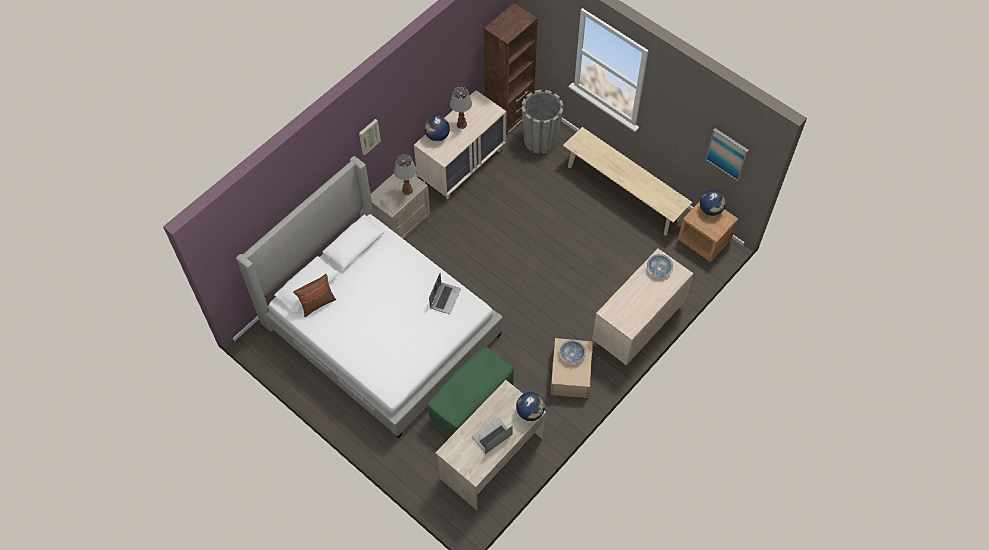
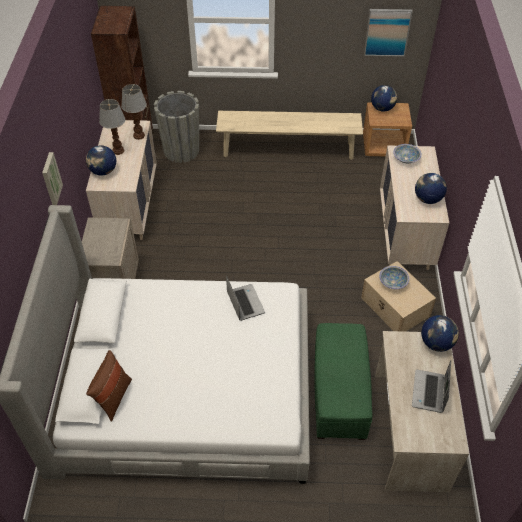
camera: 40 degrees left, 10 degrees down
table lamp [394,154,417,195] -> table lamp moved to [121,84,147,140]
none -> globe [415,173,447,204]

